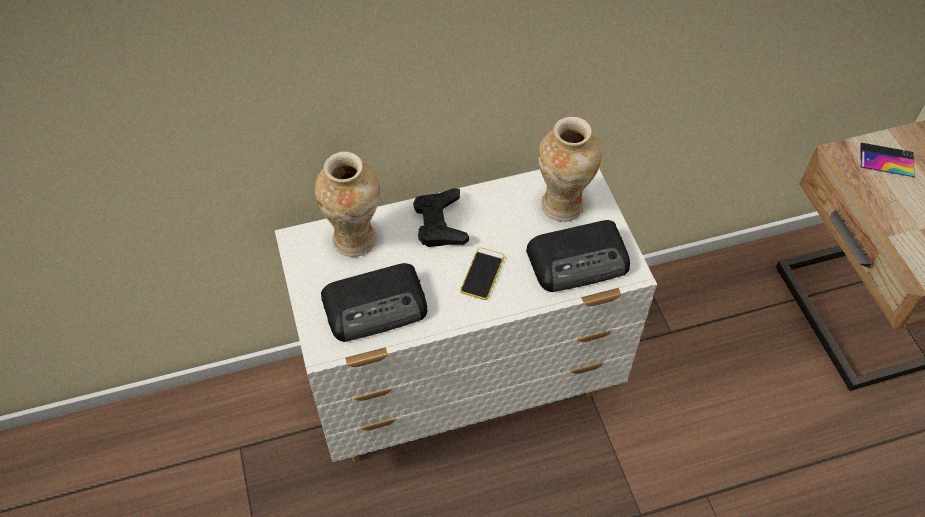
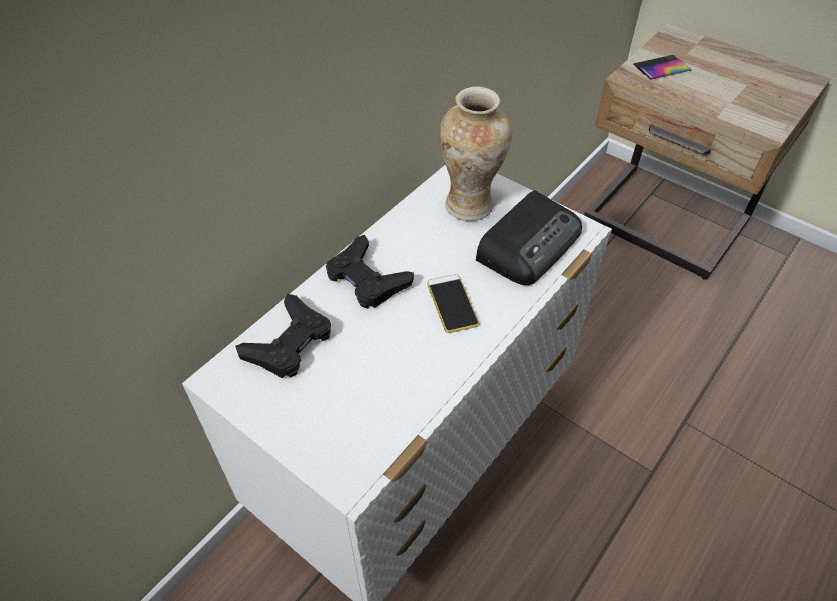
camera: 35 degrees left, 5 degrees down
vase [315,152,380,257] -> black game controller [235,294,331,378]
radio [321,263,427,342] -> none

